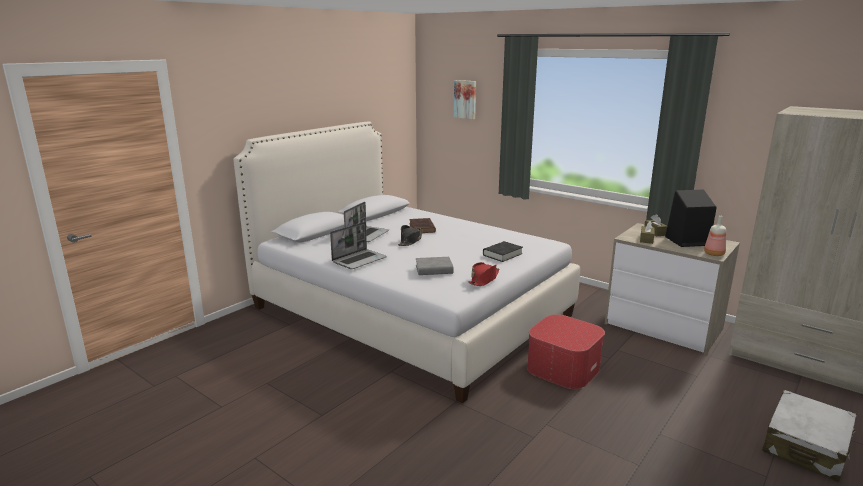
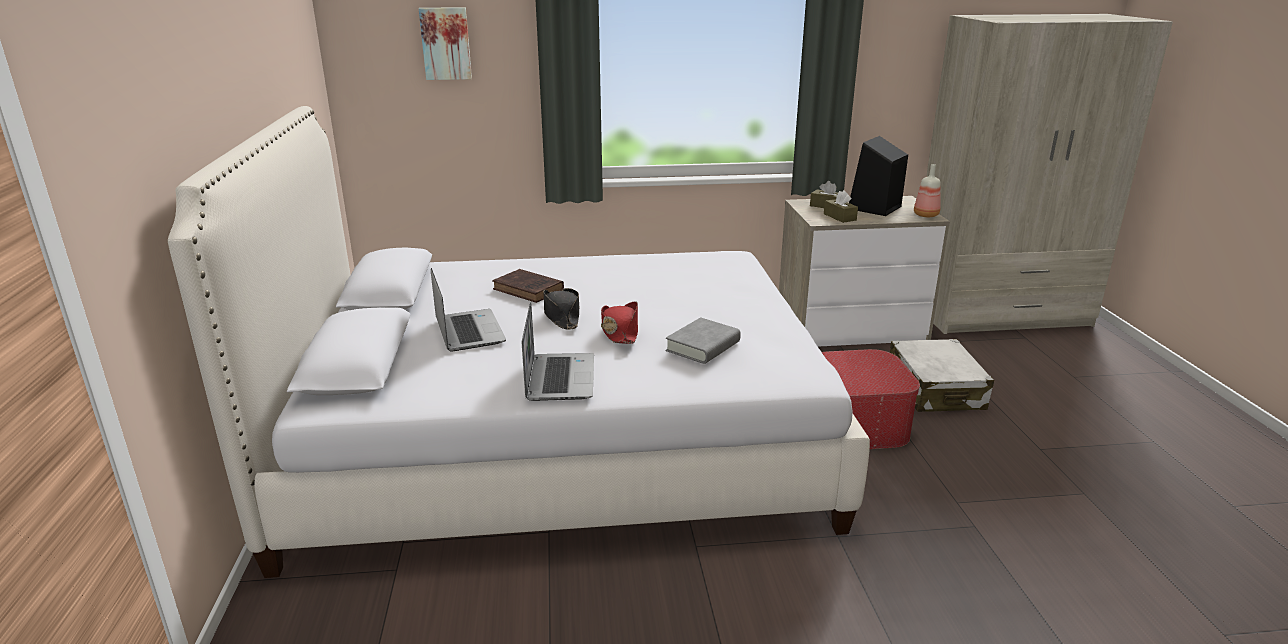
camera: 45 degrees left, 5 degrees up
red hat [468,262,500,286] -> red hat moved to [601,302,638,344]
black book [483,241,523,262] -> none
white suitcase [762,390,857,482] -> white suitcase moved to [890,339,994,412]

